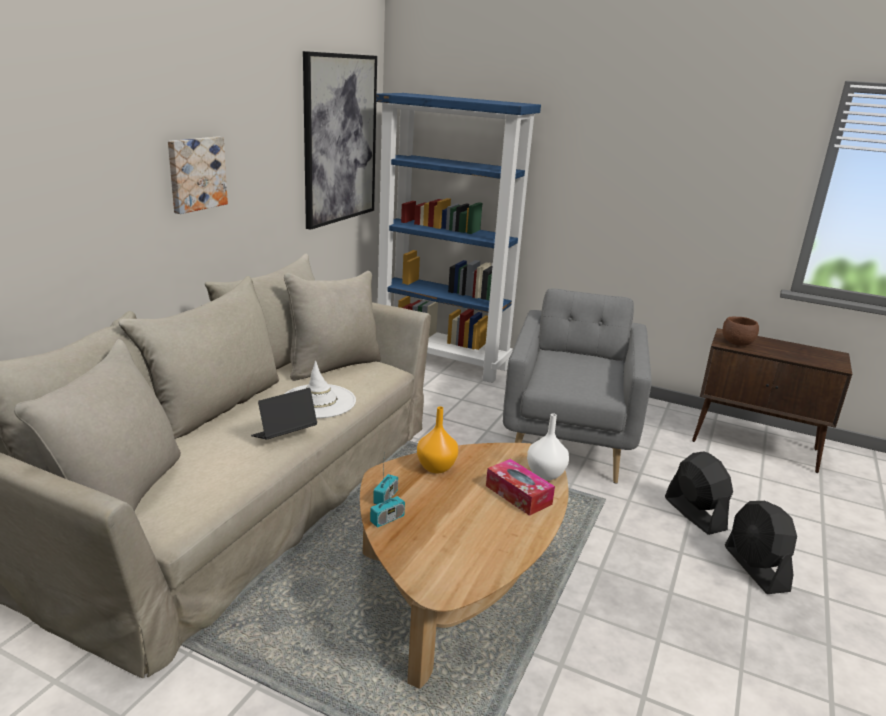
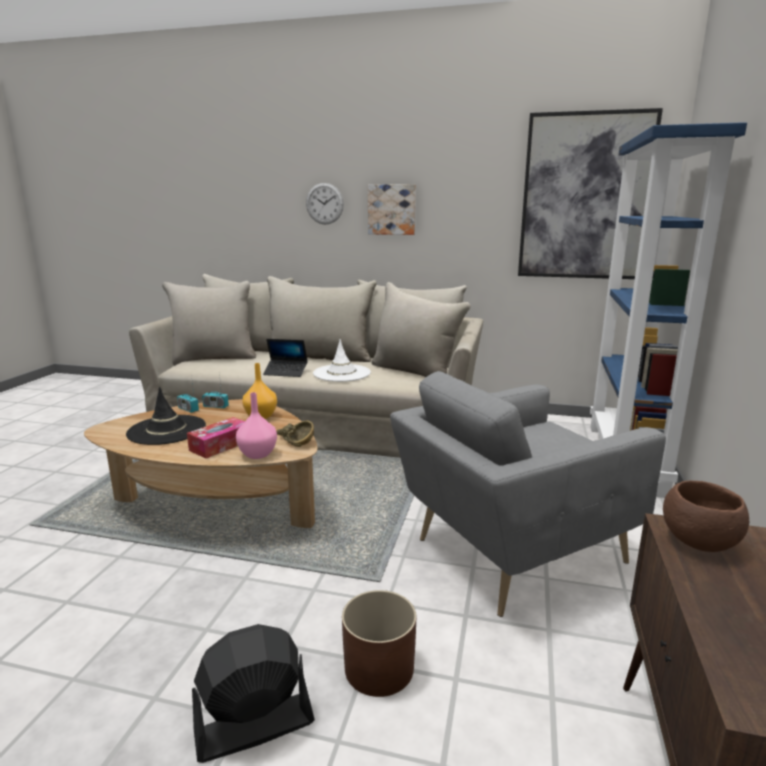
camera: 80 degrees right, 5 degrees down
laptop [251,388,317,440] -> laptop turned 150 degrees clockwise [263,339,308,377]
grey armchair [503,289,652,484] -> grey armchair turned 150 degrees clockwise [390,371,666,617]
white vase [527,413,569,480] -> pink vase [236,392,277,459]
black fan [665,451,733,535] -> brown planter [342,590,416,697]
none -> black hat [126,387,206,445]
none -> brown bowl [276,421,314,447]
none -> wall clock [306,183,344,225]

